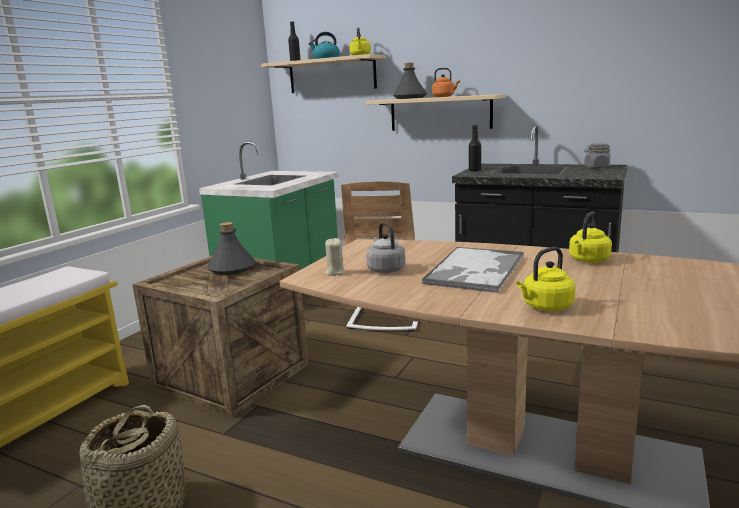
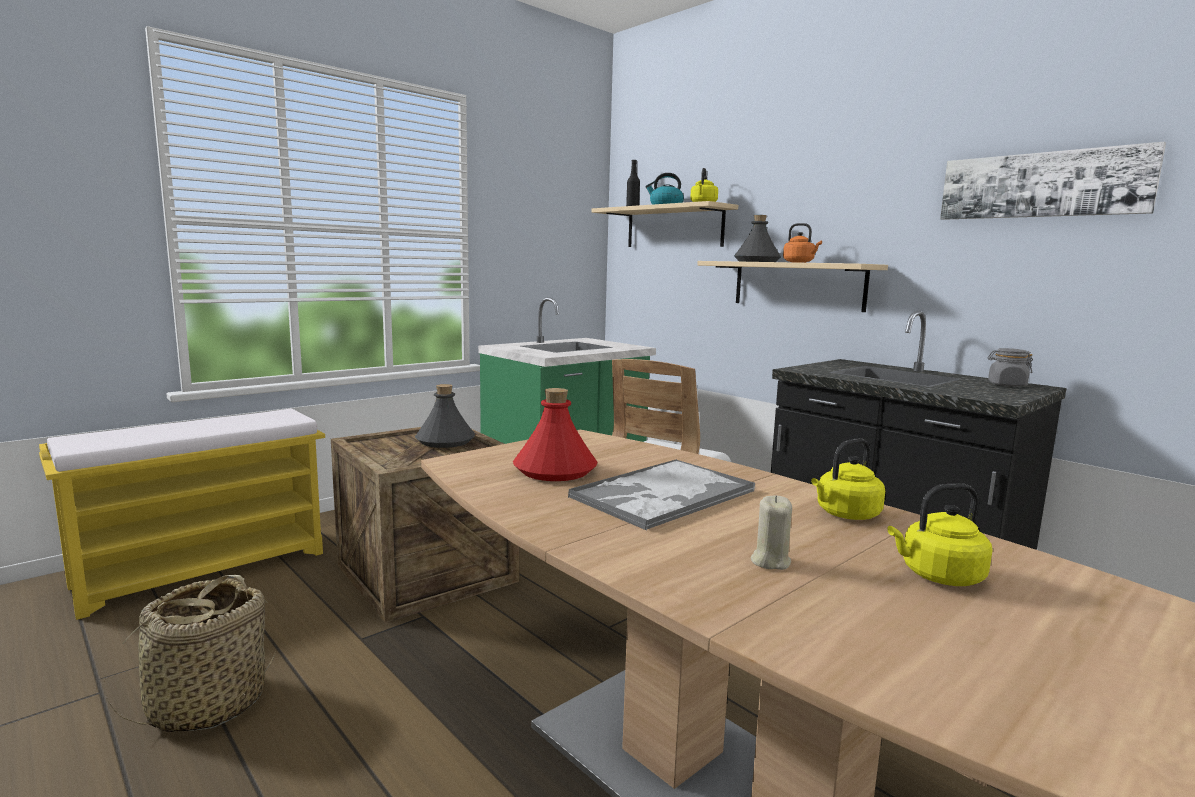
camera: 20 degrees right, 5 degrees down
beige candle [325,238,345,276] -> beige candle moved to [751,496,792,570]
grey kettle [366,222,405,273] -> red bottle [513,388,598,481]
black bottle [469,125,481,171] -> none
yellow kettle [517,247,575,311] -> yellow kettle moved to [887,483,993,586]
none -> picture [940,142,1166,220]

